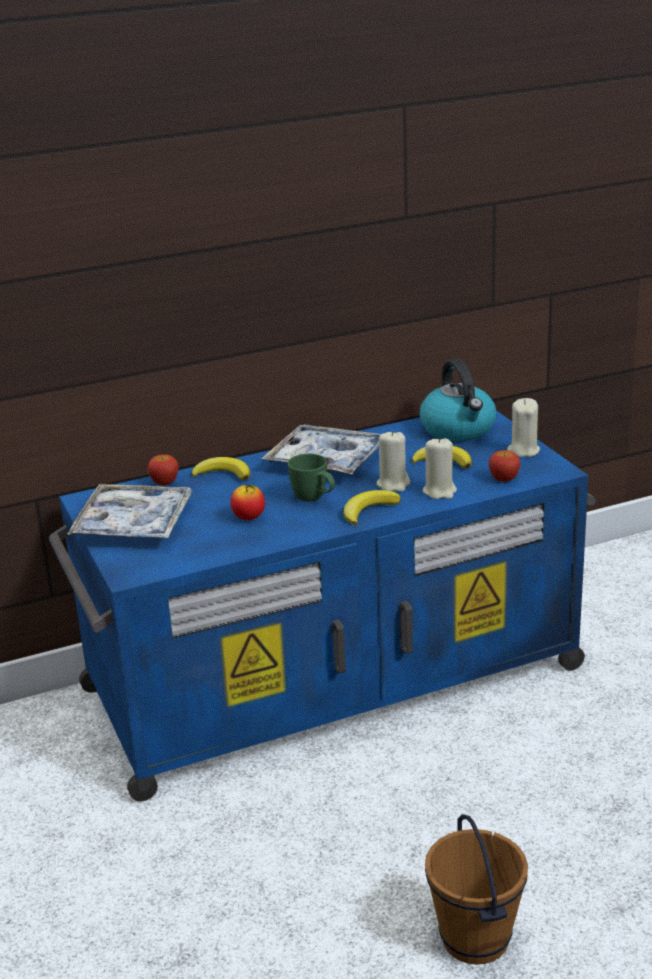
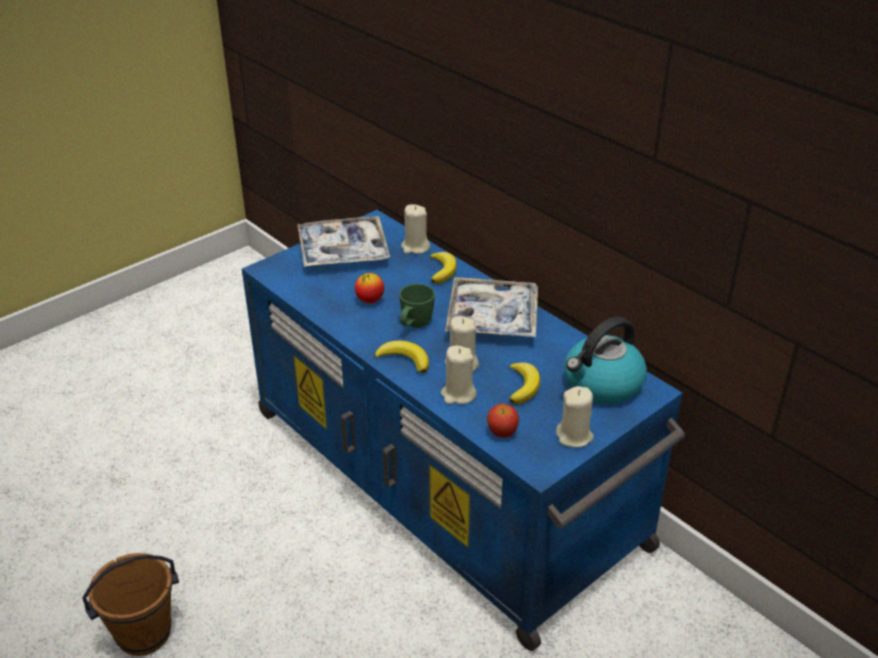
camera: 70 degrees right, 10 degrees up
apple [147,454,179,485] -> beige candle [401,204,430,254]

